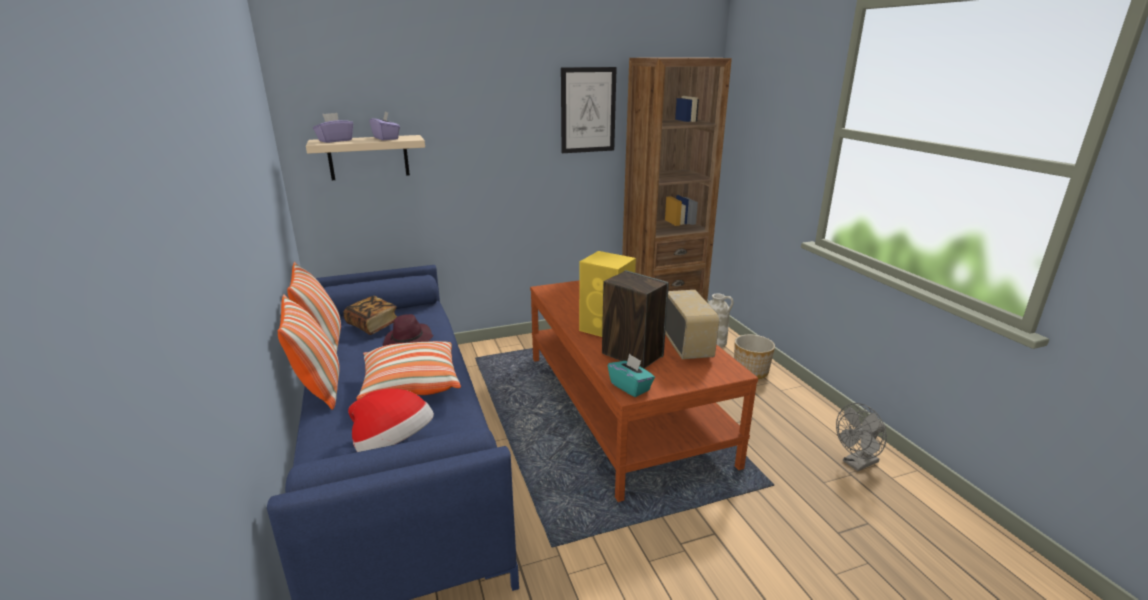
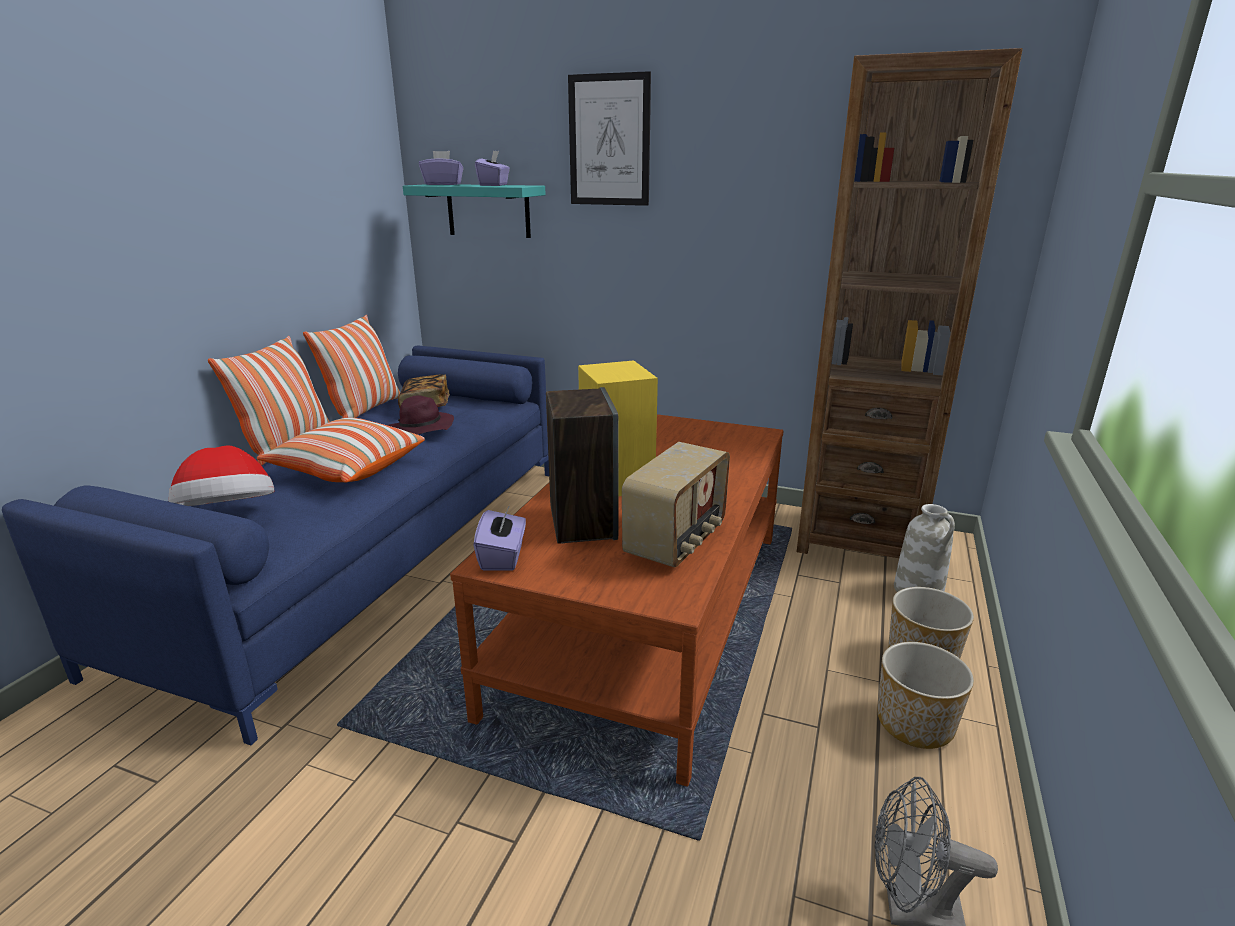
camera: 40 degrees right, 0 degrees up
beige shelf [306,135,425,180] -> turquoise shelf [403,184,546,238]
picture [561,67,617,153] -> picture moved to [568,71,651,206]
turquoise tissue box [608,354,655,397] -> purple tissue box [473,505,526,570]
none -> planter [877,642,974,749]

